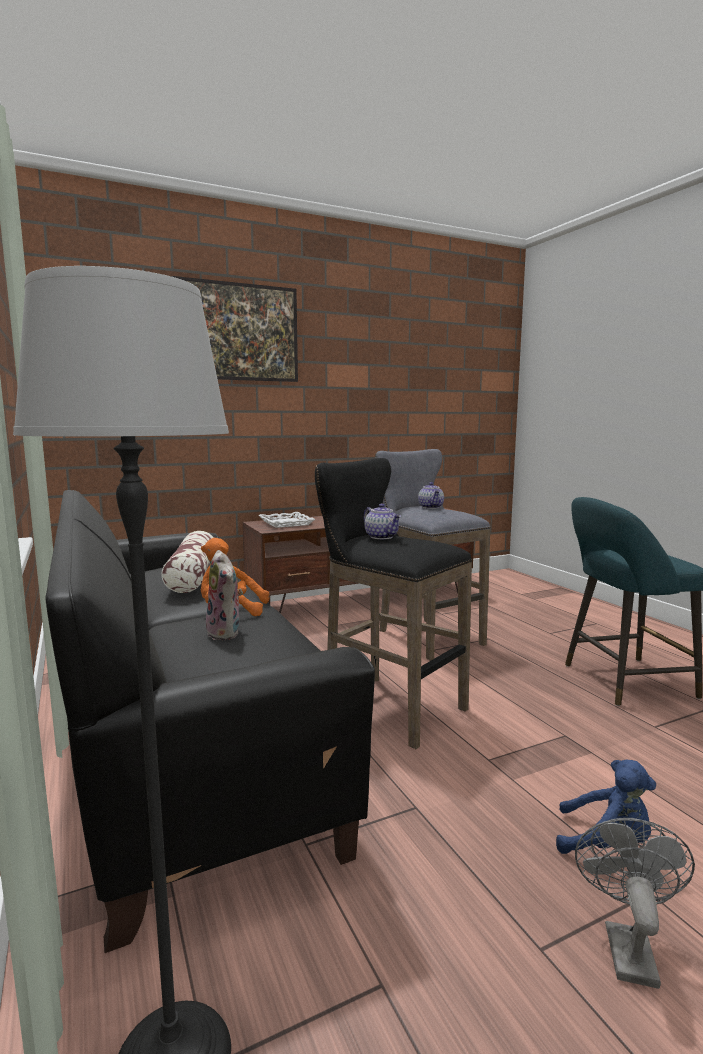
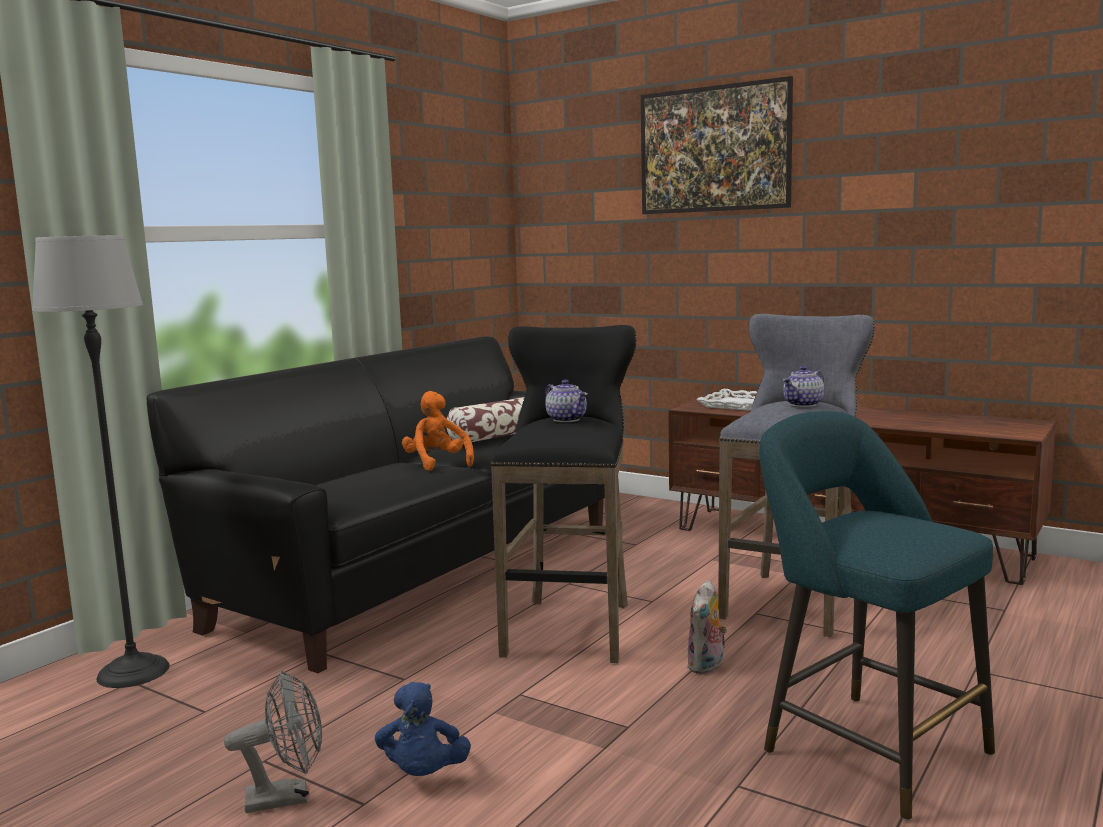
camera: 60 degrees right, 0 degrees up
plush toy [206,550,243,640] -> plush toy moved to [687,580,727,674]
teapot [364,504,401,539] -> teapot turned 60 degrees counterclockwise [545,380,588,422]

